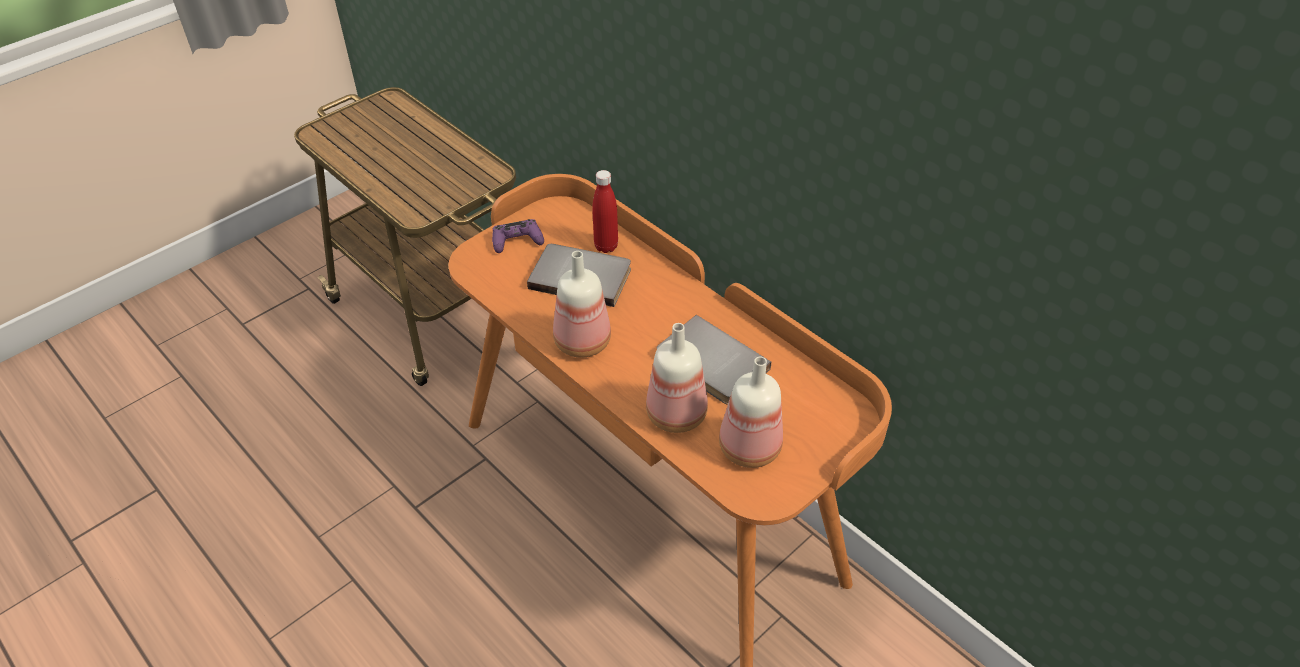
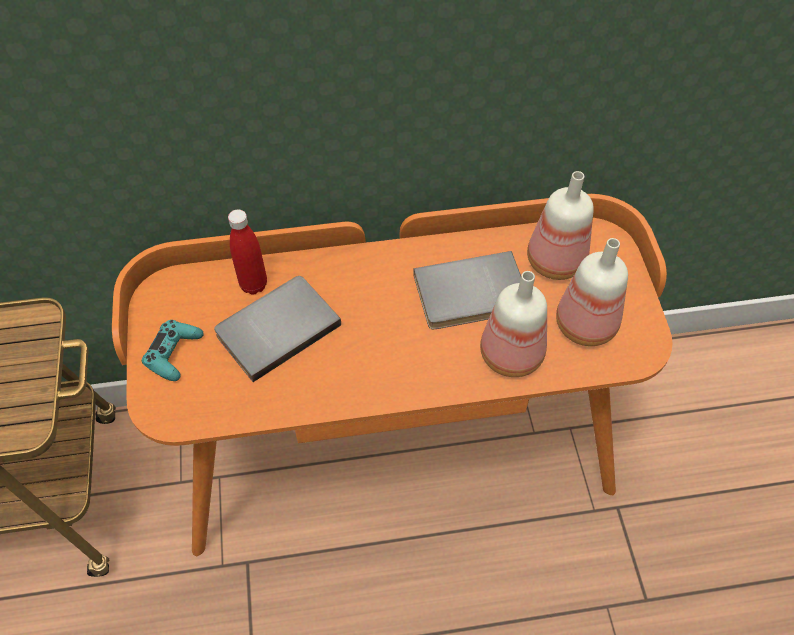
camera: 55 degrees left, 10 degrees up
purple game controller [492,219,544,253] -> turquoise game controller [142,320,204,381]
bottle [553,251,611,358] -> bottle moved to [527,171,594,280]

